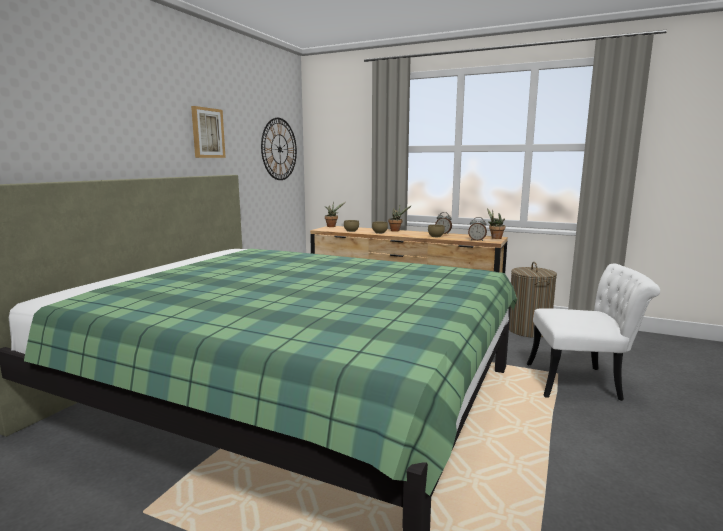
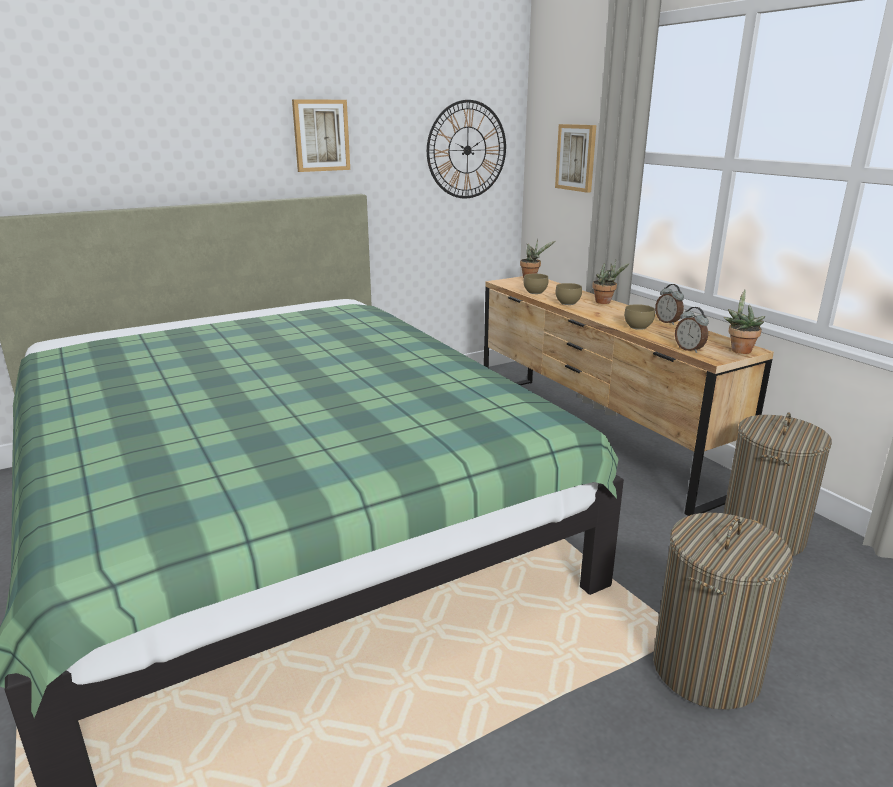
camera: 35 degrees right, 10 degrees up
white chair [527,263,660,401] -> laundry basket [653,513,793,710]
none -> picture [555,124,596,193]

